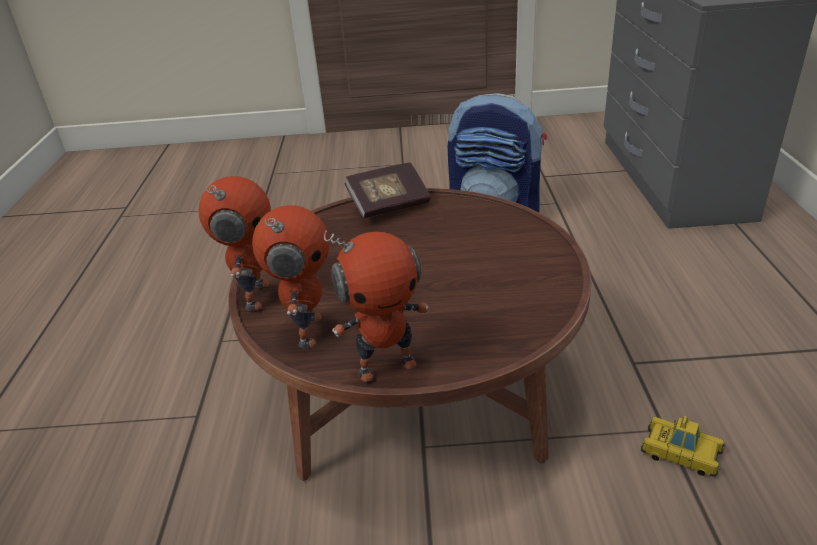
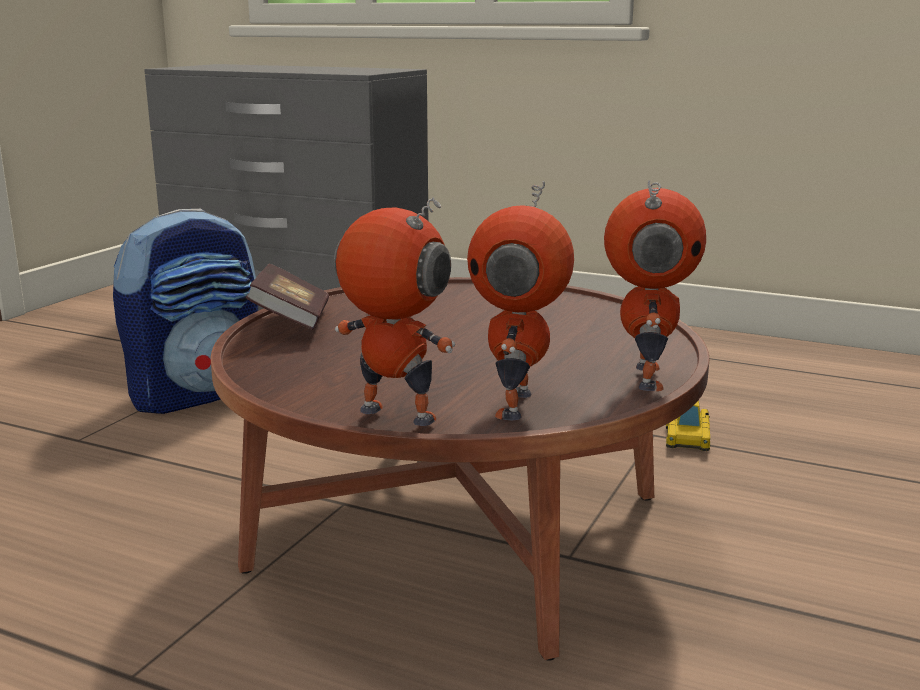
camera: 65 degrees left, 15 degrees down
toy robot [252,205,329,348] -> toy robot turned 105 degrees counterclockwise [467,181,574,421]
toy car [641,416,726,477] -> toy car turned 135 degrees clockwise [666,400,710,451]

